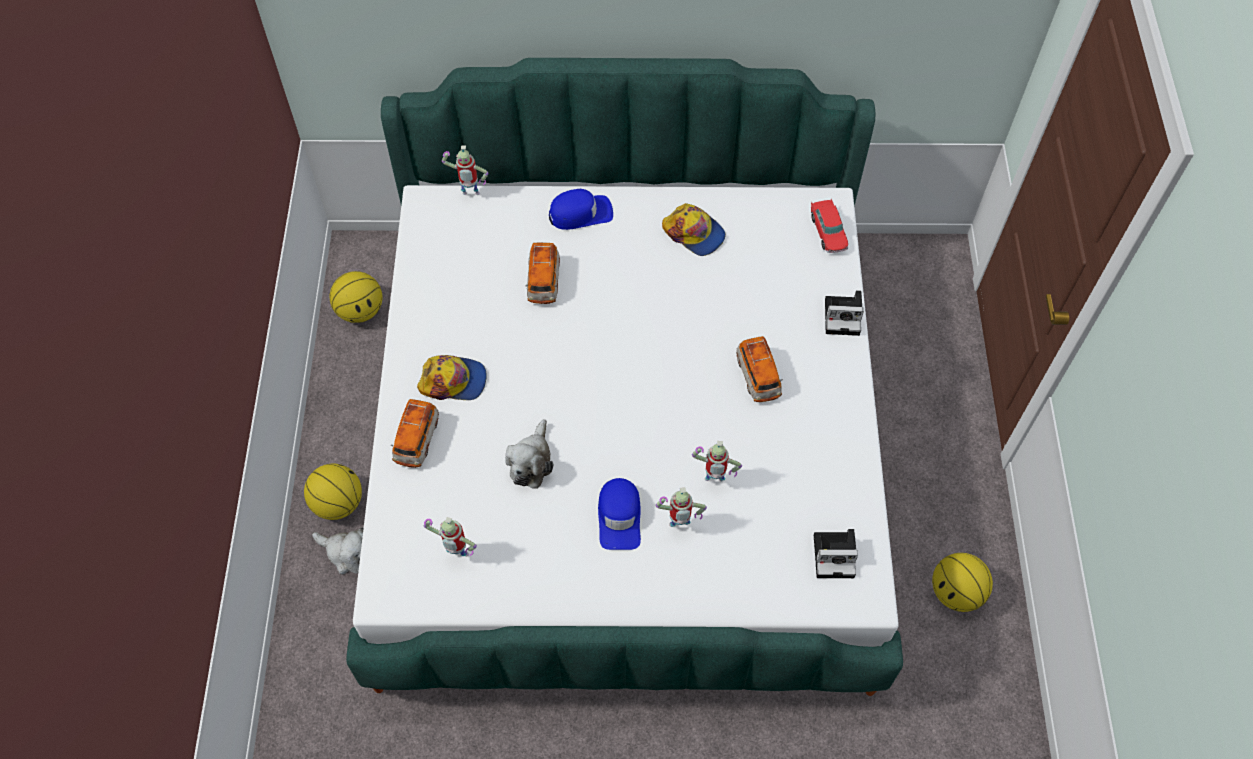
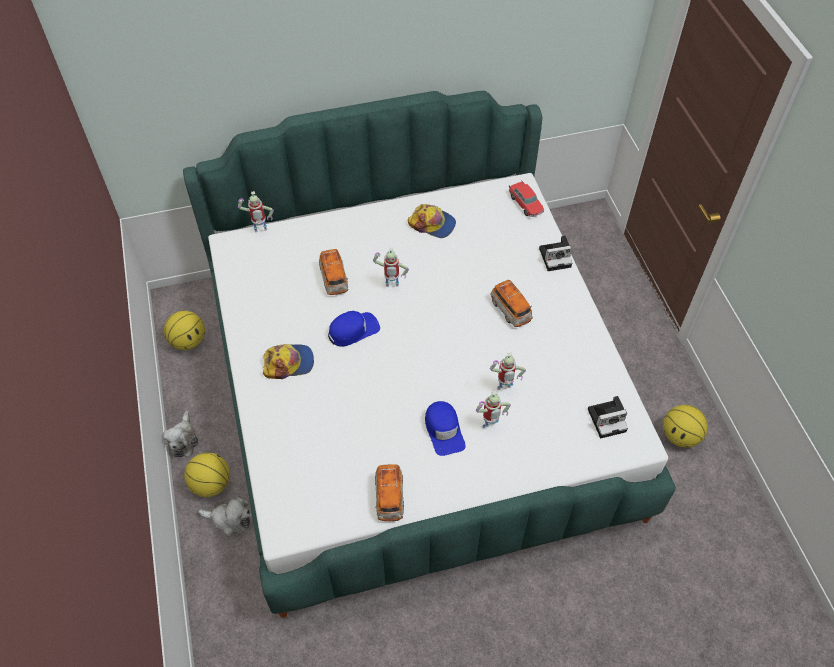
camera: 15 degrees left, 5 degrees down
toy car [391,399,439,468] -> toy car moved to [375,464,404,521]
toy robot [424,517,477,557] -> toy robot moved to [373,248,409,287]
plush toy [505,419,554,489] -> plush toy moved to [163,410,199,457]
blue cap [549,189,613,230] -> blue cap moved to [328,311,380,346]

